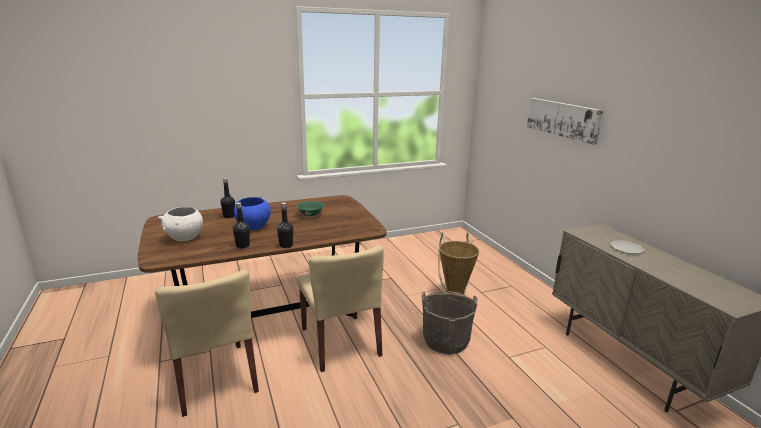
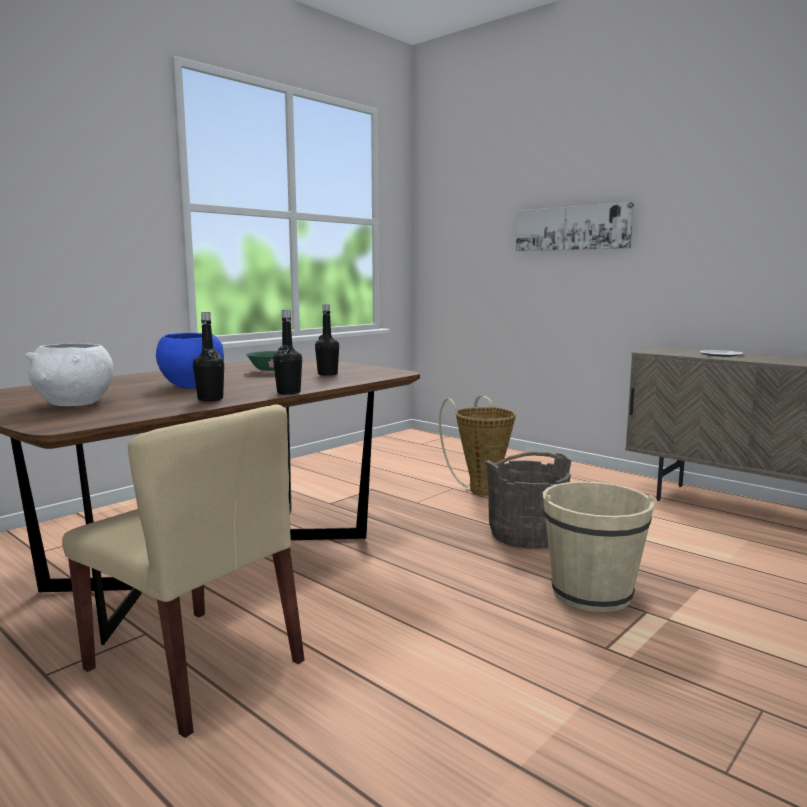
camera: 25 degrees left, 10 degrees down
black bottle [220,178,235,218] -> black bottle moved to [315,304,339,376]
beige chair [297,245,384,372] -> none
none -> beige bucket [543,482,655,612]

